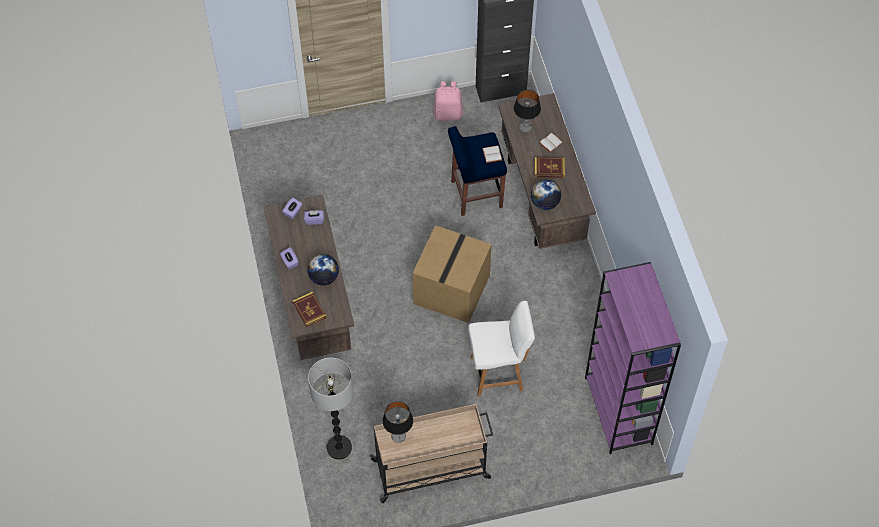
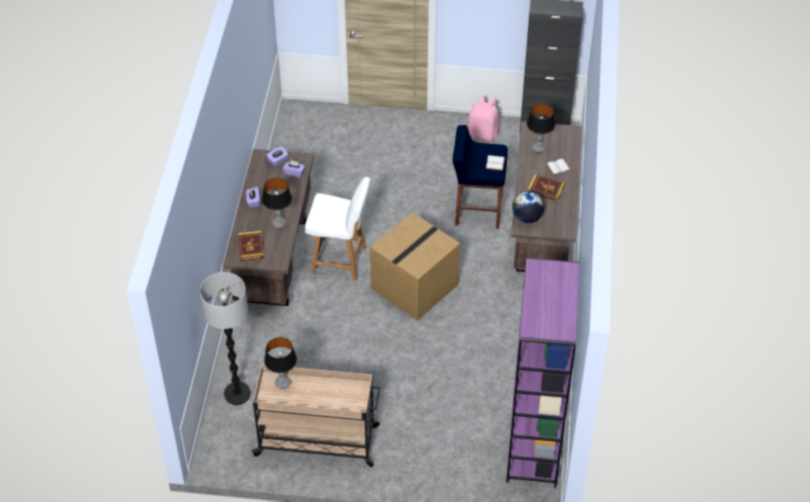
camera: 20 degrees right, 10 degrees down
globe [307,254,339,286] -> table lamp [262,178,292,228]
white chair [468,301,535,397] -> white chair moved to [305,177,371,281]

